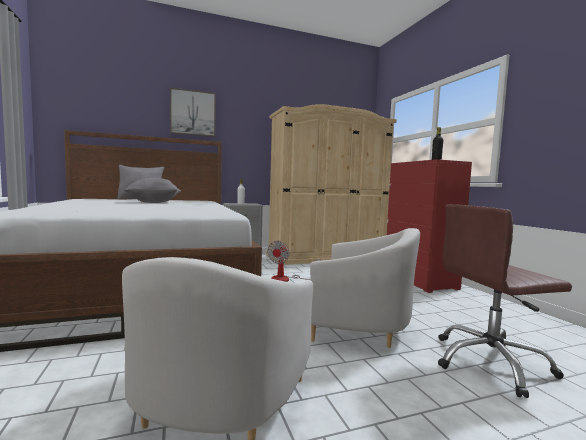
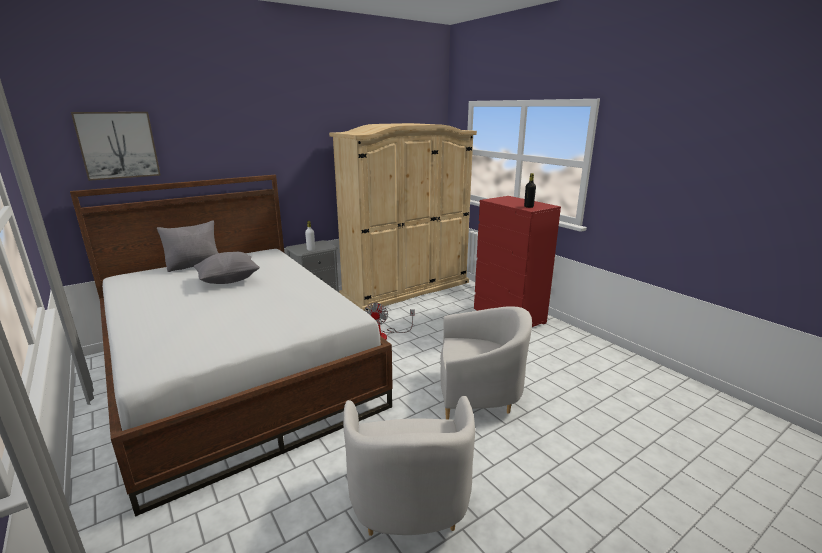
camera: 15 degrees left, 15 degrees up
picture [170,87,216,137] -> picture moved to [71,112,161,181]
brown office chair [438,204,572,398] -> none

